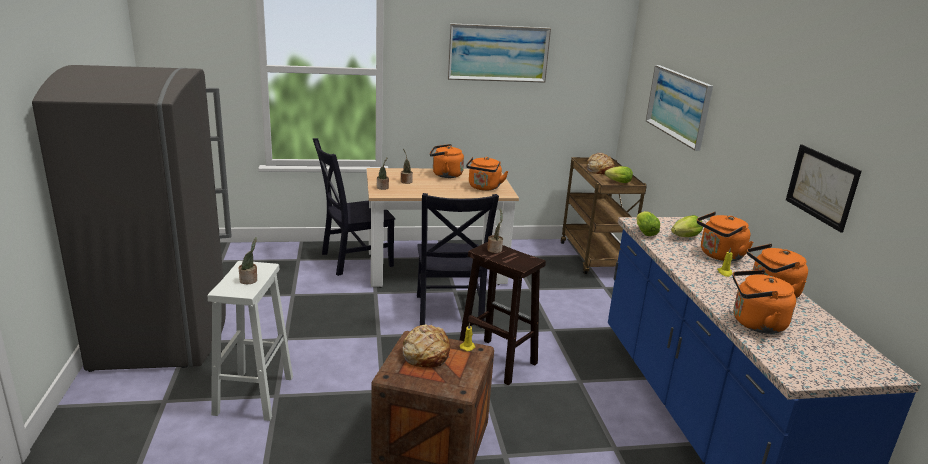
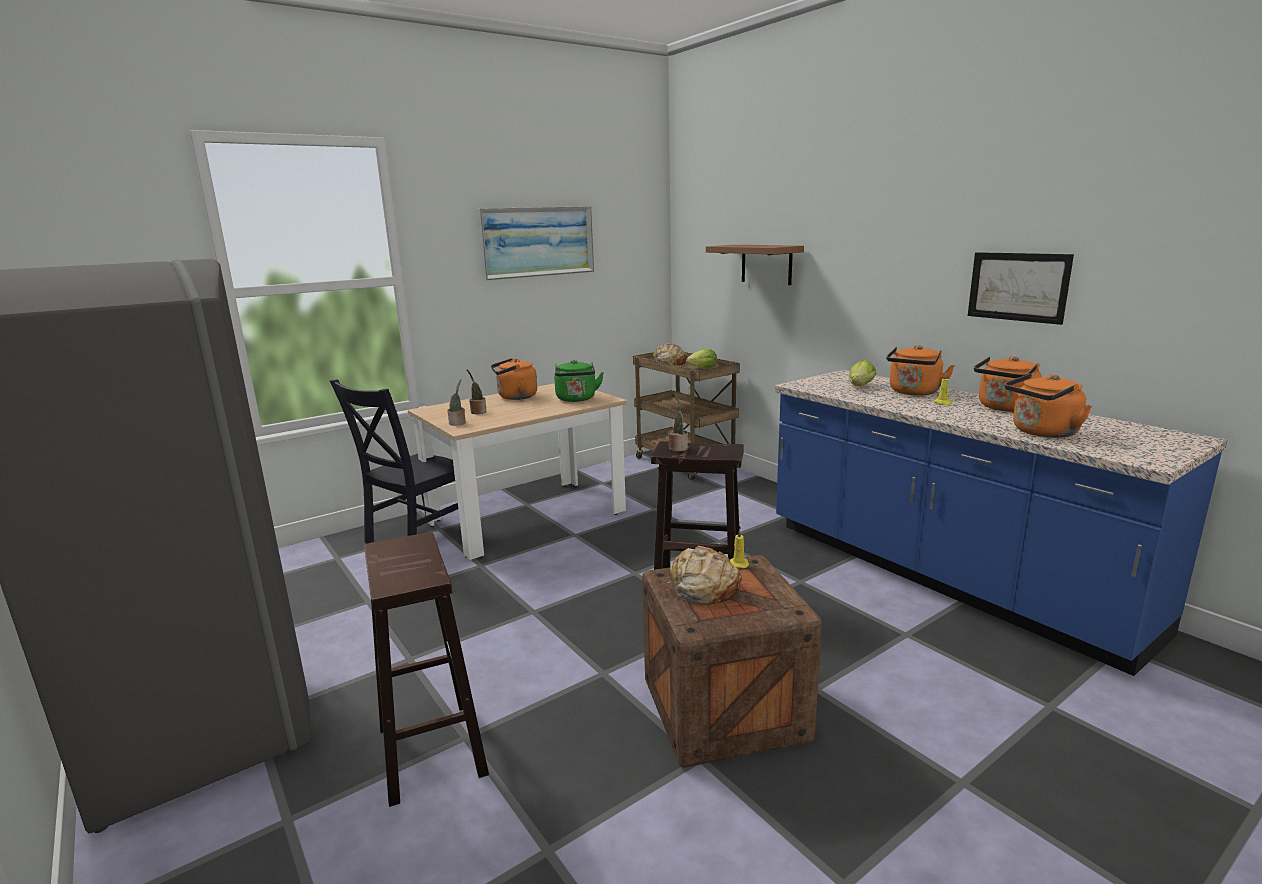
camera: 25 degrees left, 5 degrees down
white stool [208,261,293,421] -> brown stool [364,532,489,807]
potted plant [238,237,257,284] -> none
black chair [417,193,499,328] -> none
orange kettle [466,157,508,191] -> green kettle [554,360,604,402]
lettuce [636,211,660,236] -> none
picture [646,65,713,151] -> shelf [706,245,804,285]

